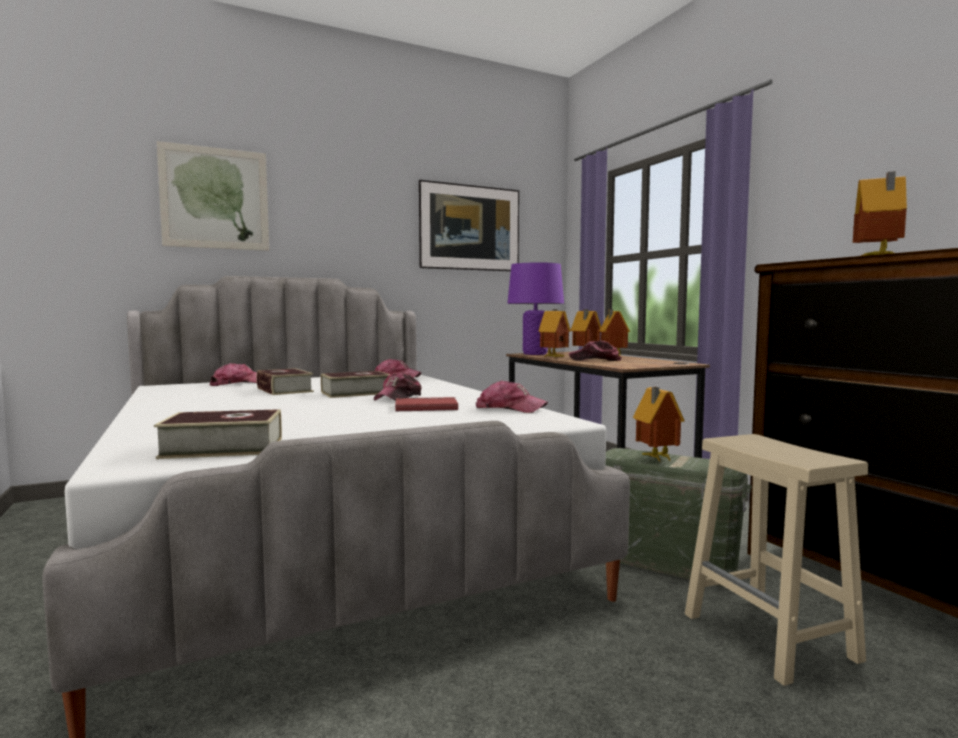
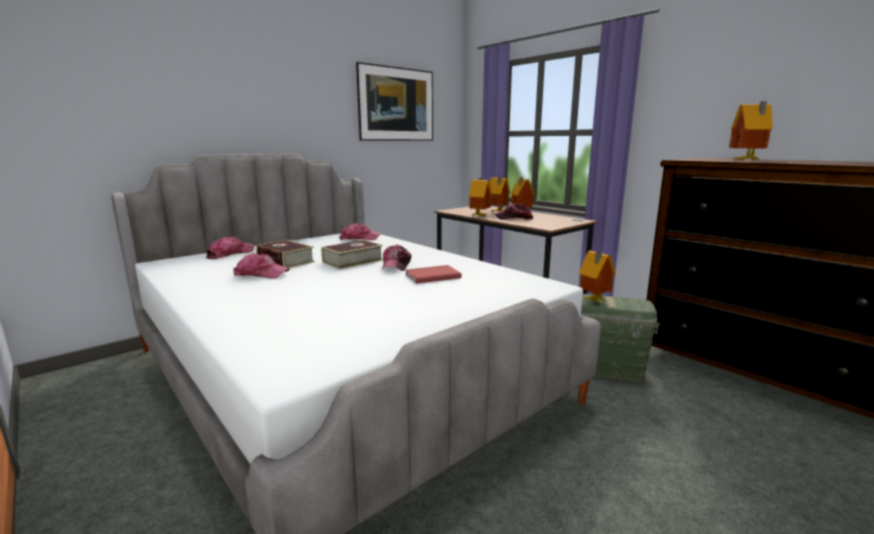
camera: 15 degrees left, 10 degrees up
book [154,409,282,459] -> none
picture [157,141,269,251] -> none
cap [476,380,548,413] -> cap moved to [233,253,290,279]
purple table lamp [507,262,564,355] -> none
beige stool [685,434,868,686] -> none

